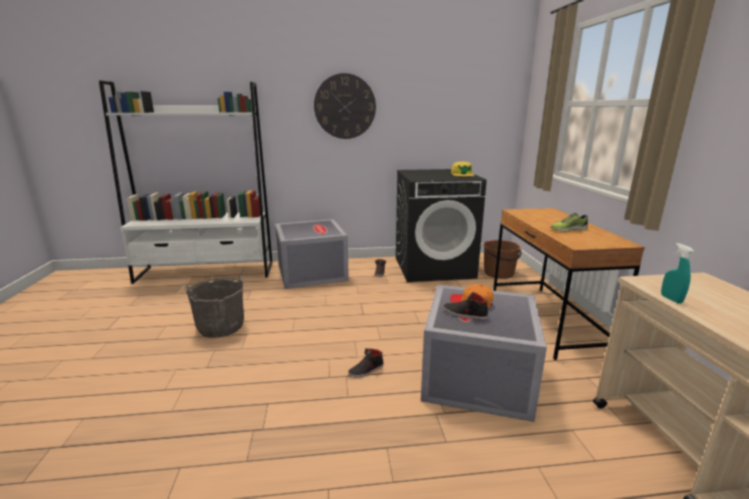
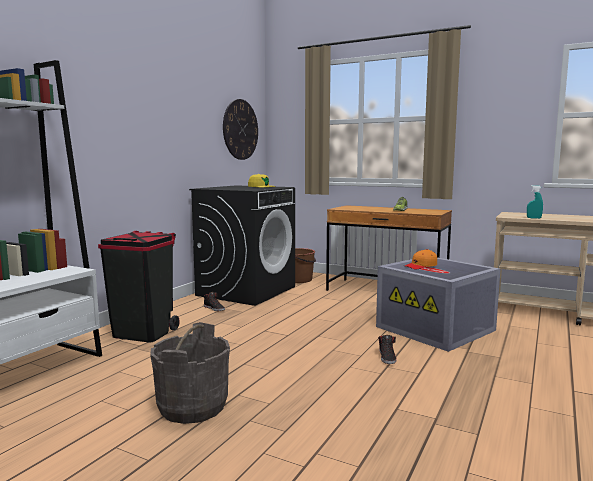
camera: 55 degrees left, 10 degrees down
grey storage box [275,219,349,289] -> black trash can [98,231,180,342]
wall clock [314,73,376,139] -> wall clock moved to [223,99,258,160]
black shoe [443,292,488,320] -> none

